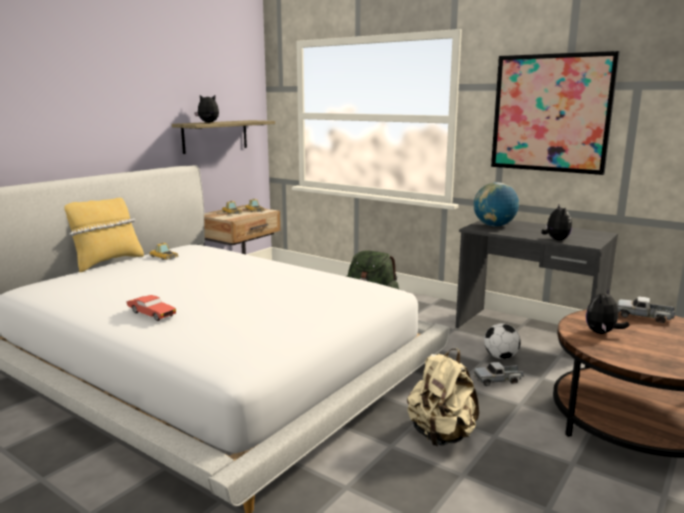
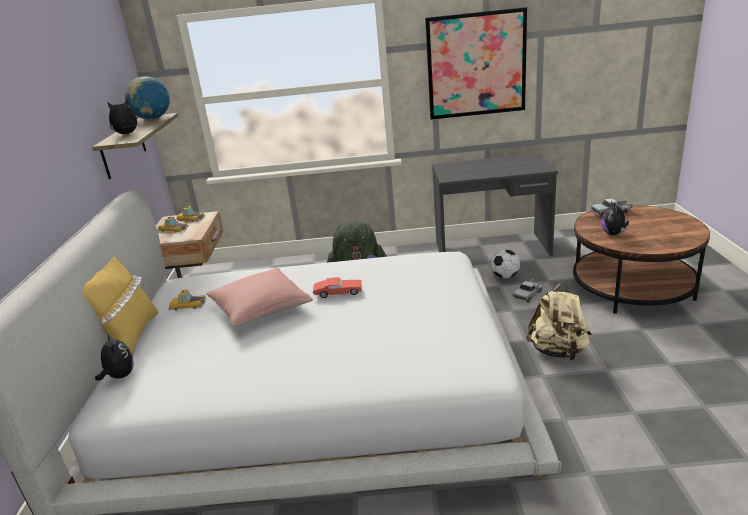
camera: 35 degrees left, 10 degrees up
red toy car [126,295,176,321] -> red toy car moved to [313,277,362,298]
globe [474,182,519,226] -> globe moved to [125,76,170,120]
plush toy [541,203,572,240] -> plush toy moved to [95,334,134,380]
none -> pink pillow [206,268,313,326]

